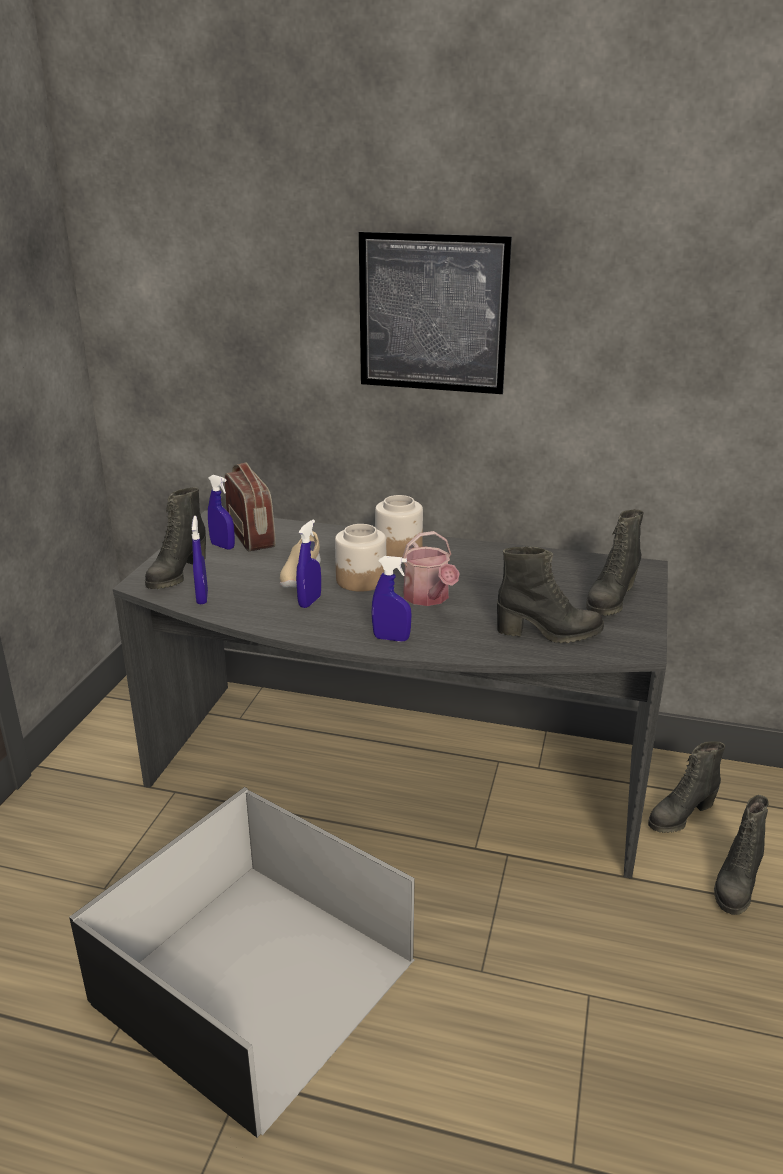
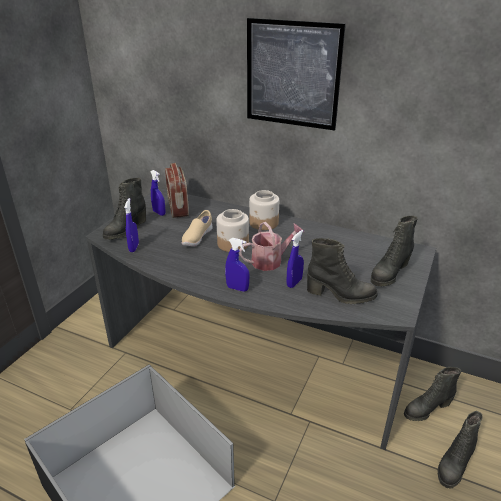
camera: 10 degrees right, 5 degrees up
blue spray bottle [296,520,321,608] -> blue spray bottle moved to [286,230,304,288]
watering can [402,531,460,606] -> watering can turned 105 degrees counterclockwise [239,222,304,271]

